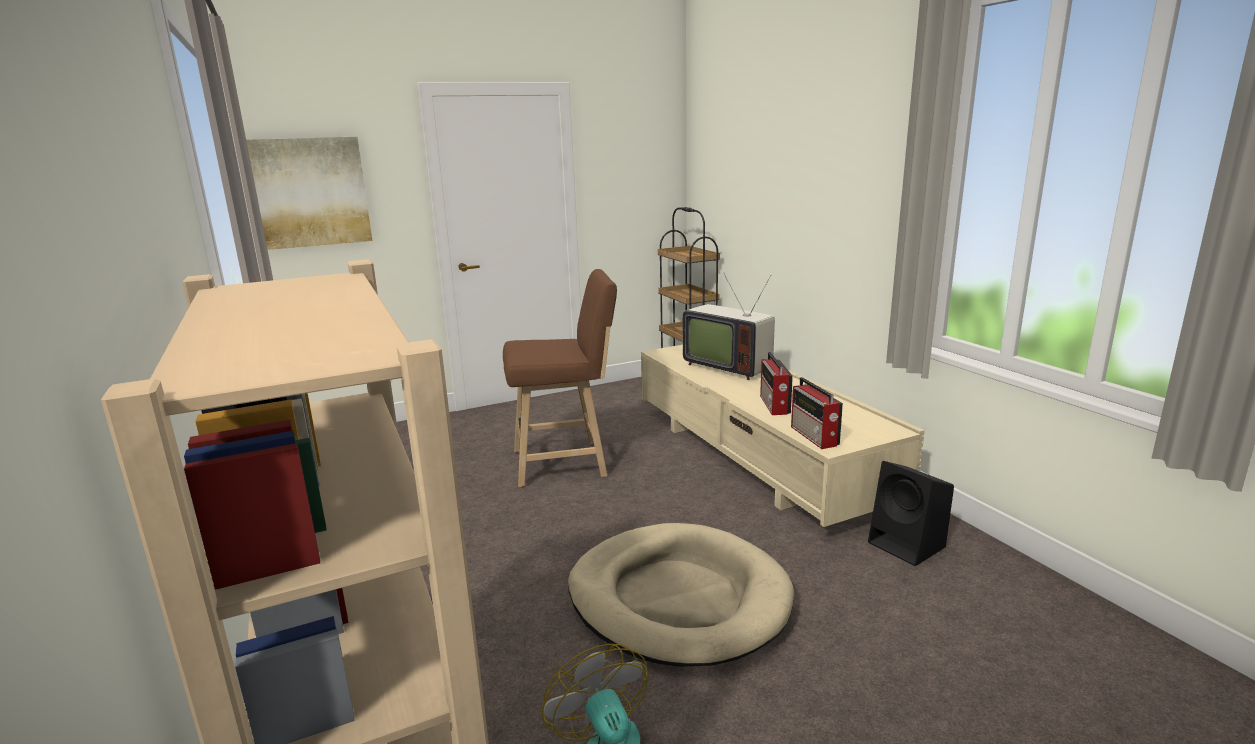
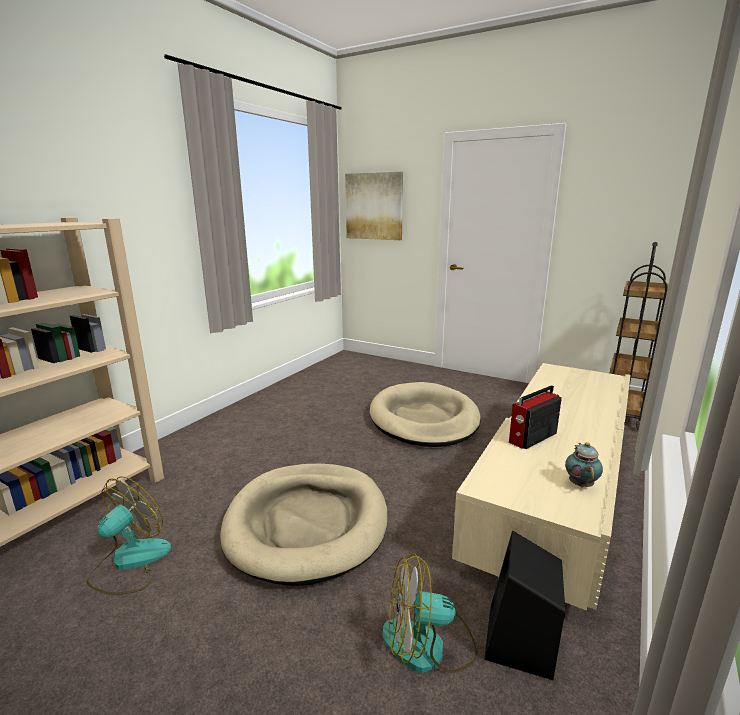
camera: 55 degrees right, 0 degrees up
brown stool [503,269,617,487] -> beige dog bed [370,382,481,447]
television [683,274,775,380] -> none
radio [791,377,843,449] -> none
none -> fan [382,553,477,673]
none -> teapot [565,442,603,487]

